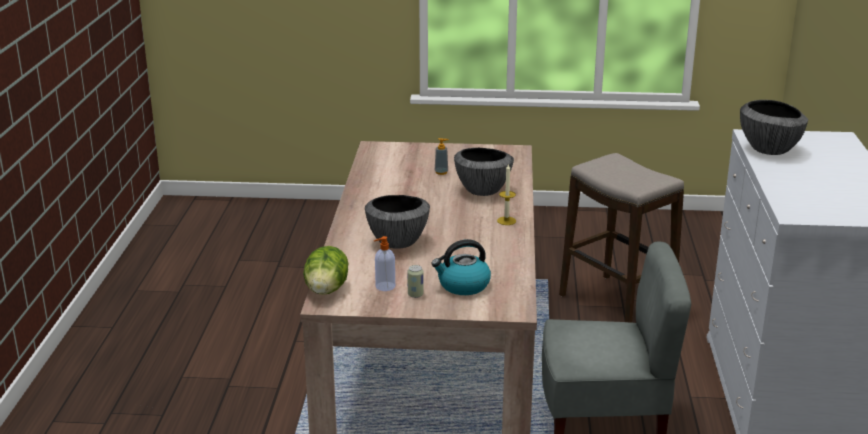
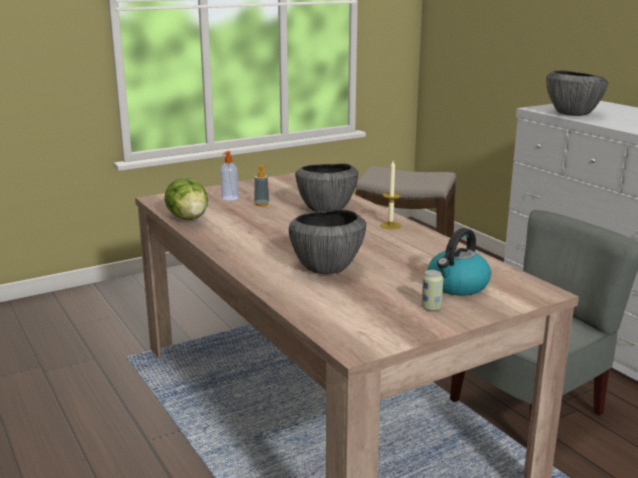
camera: 35 degrees left, 5 degrees down
lettuce [303,246,349,295] -> lettuce moved to [164,178,208,220]
soap dispenser [374,236,395,291] -> soap dispenser moved to [220,151,239,200]

